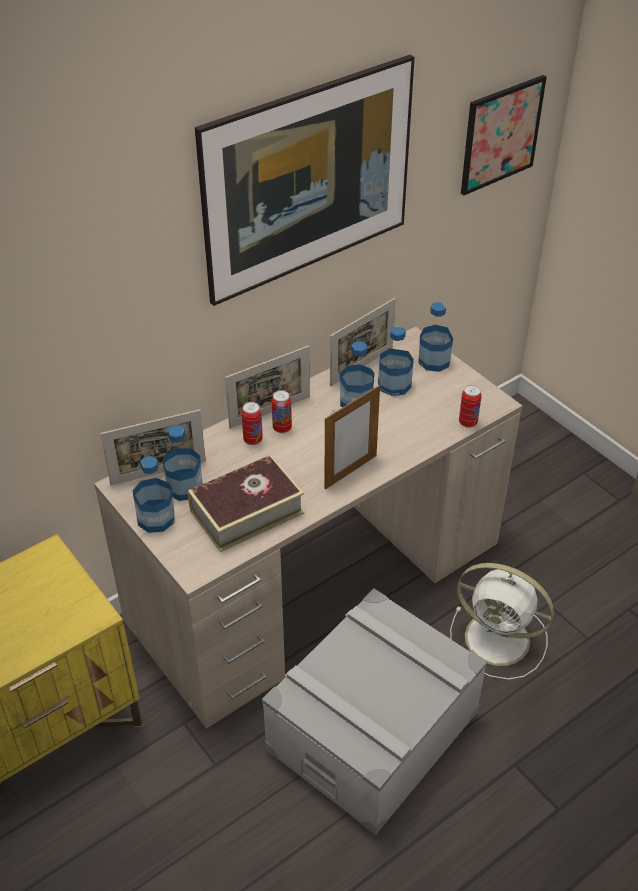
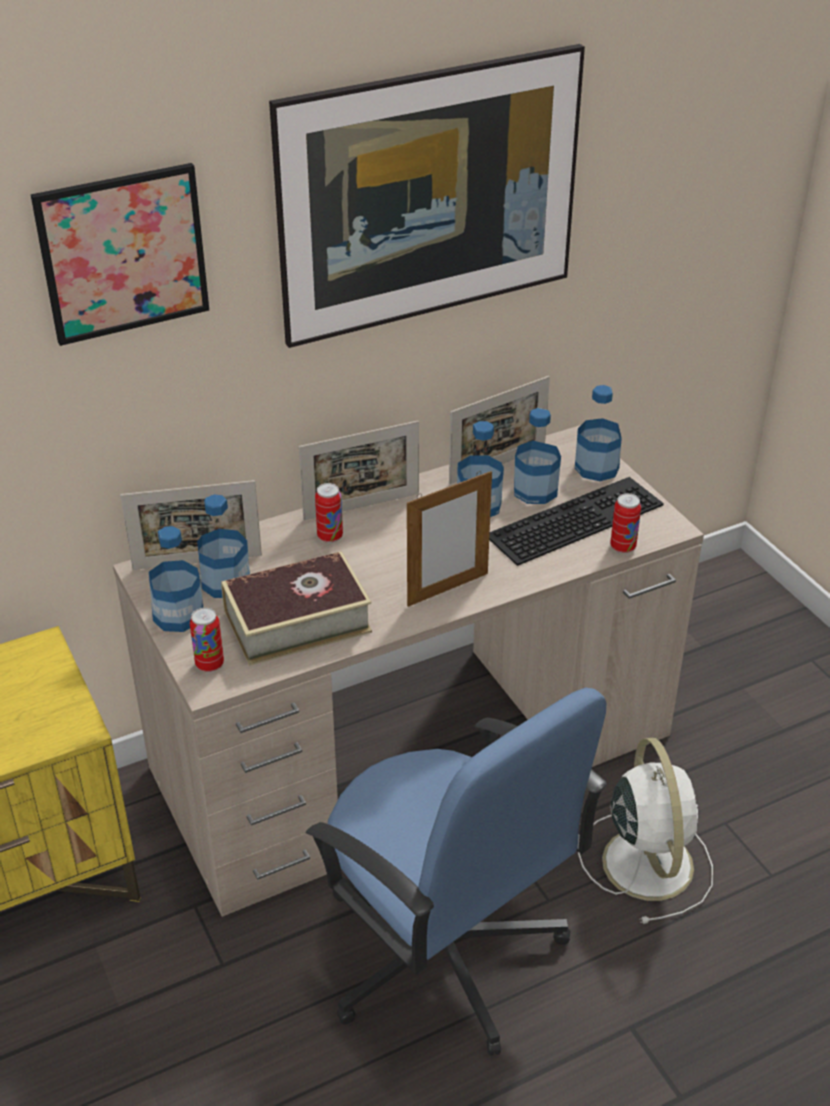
camera: 10 degrees right, 5 degrees down
grey storage box [262,589,487,835] -> blue office chair [306,688,607,1056]
can [272,390,292,433] -> can moved to [190,607,224,672]
white fan [450,563,554,680] -> white fan turned 135 degrees counterclockwise [578,738,713,924]
picture [461,75,547,195] -> picture moved to [31,163,209,346]
none -> keyboard [489,477,664,566]

